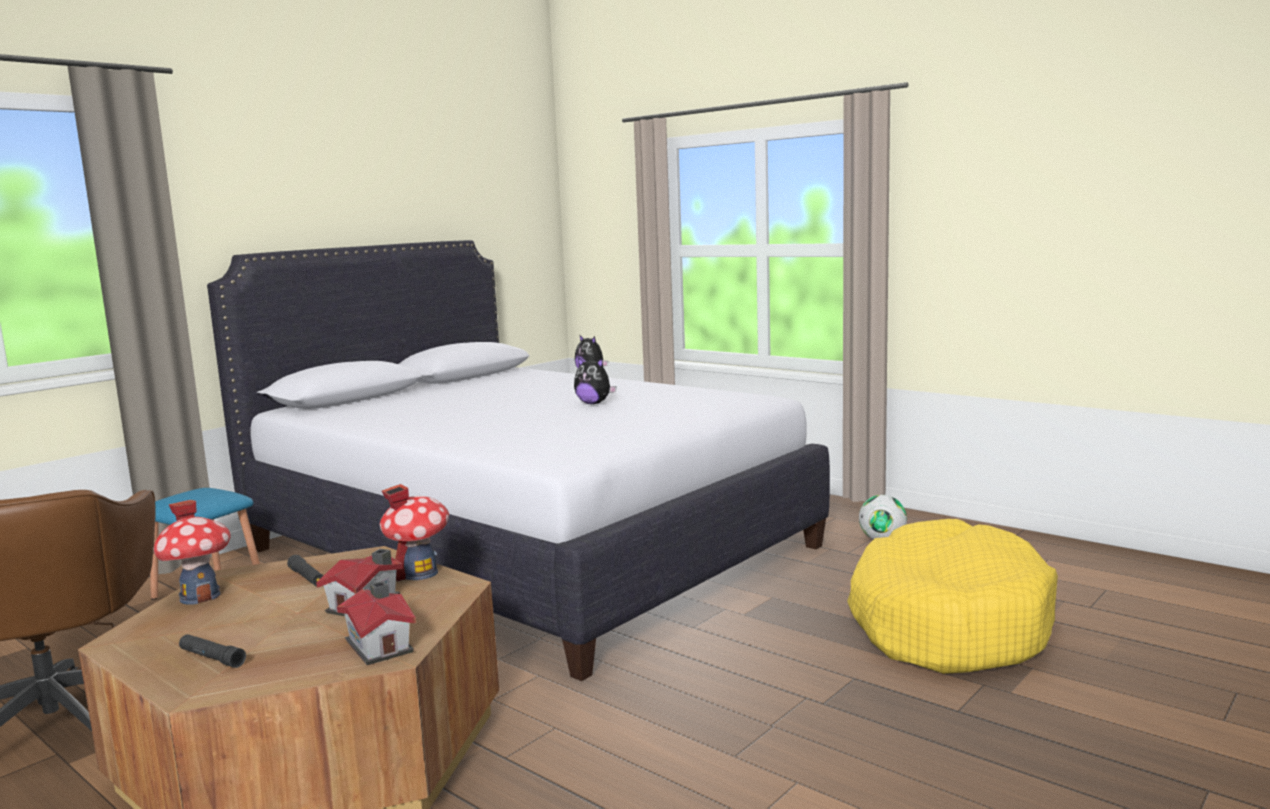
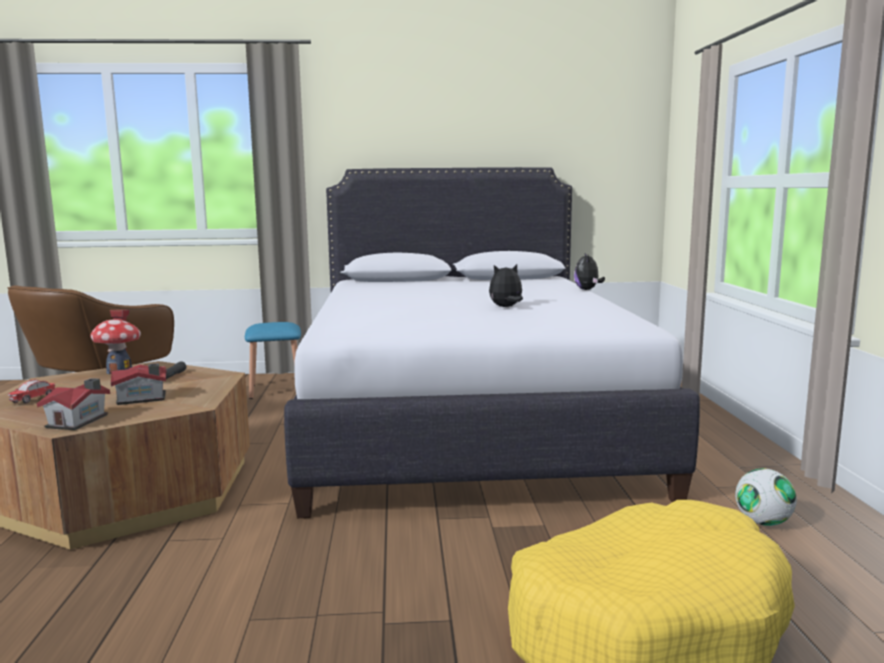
camera: 45 degrees right, 0 degrees up
black flashlight [179,634,246,668] -> toy car [8,380,55,404]
toy house [380,484,449,581] -> none
plush toy [574,357,617,404] -> plush toy turned 90 degrees clockwise [489,264,523,307]

